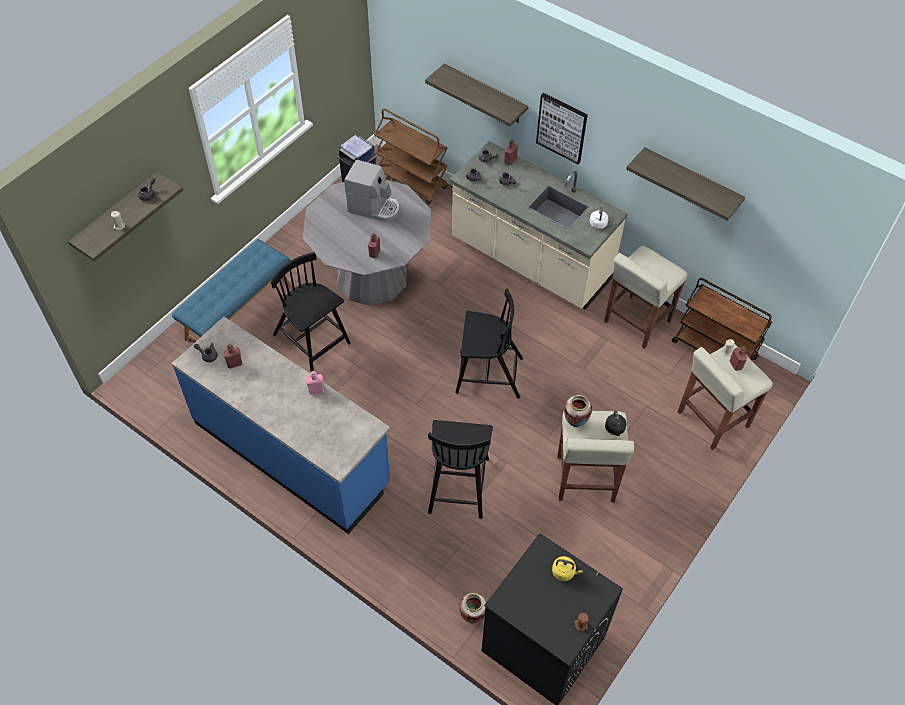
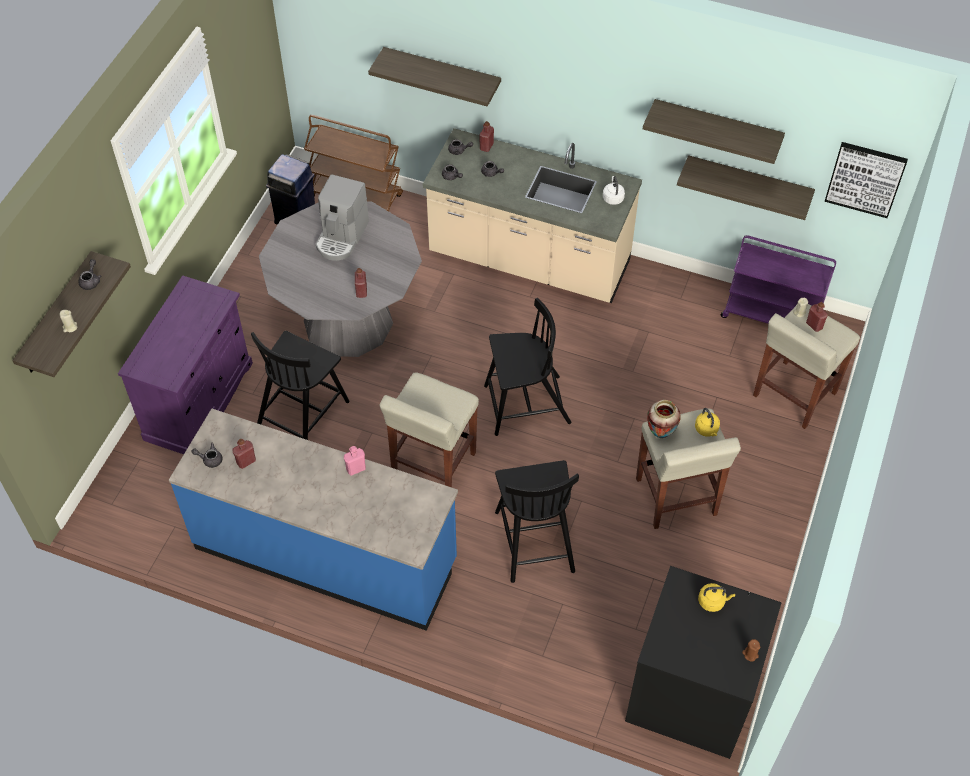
camera: 15 degrees left, 0 degrees up
blue bench [172,239,291,341] -> purple cabinet [118,275,253,454]
black chair [271,252,351,372] -> black chair turned 90 degrees counterclockwise [251,331,349,440]
coffee machine [344,160,400,222] -> coffee machine turned 105 degrees clockwise [316,174,369,261]
vase [459,593,487,624] -> none
picture [536,93,588,164] -> picture moved to [824,142,908,218]
beige stool [604,245,688,349] -> beige stool moved to [380,373,479,487]
black kettle [605,410,627,436] -> yellow kettle [695,408,720,437]
brown cart [672,278,772,361] -> purple cart [721,235,836,323]
none -> shelf [677,155,815,220]

